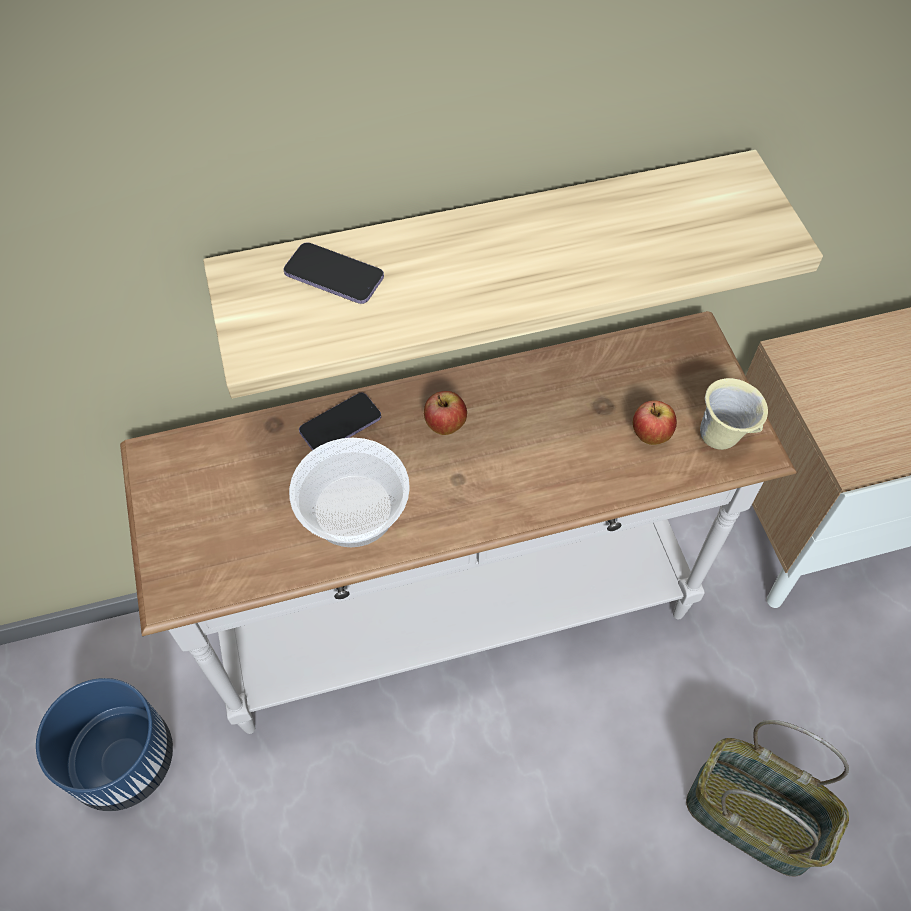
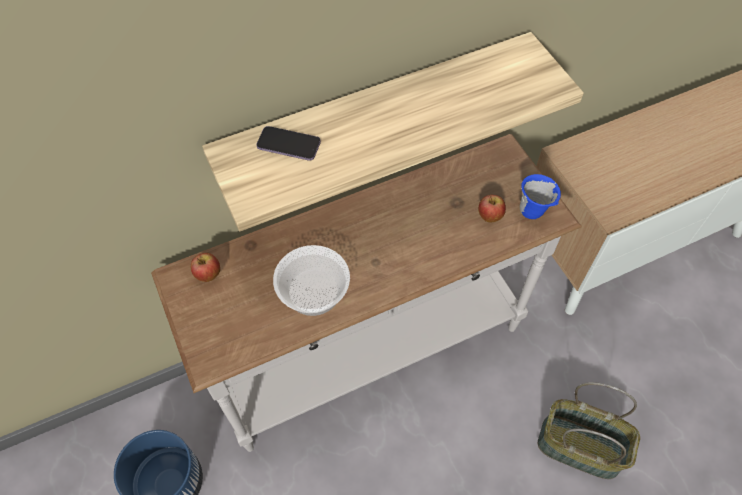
camera: 10 degrees left, 0 degrees up
phone [299,393,381,451] -> none
apple [424,391,467,435] -> apple moved to [191,253,220,282]
beige mug [700,378,768,450] -> blue mug [520,174,561,219]

